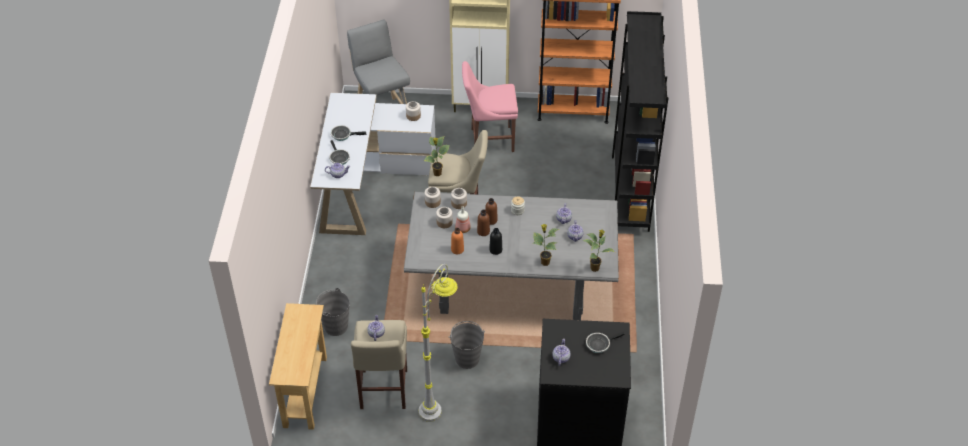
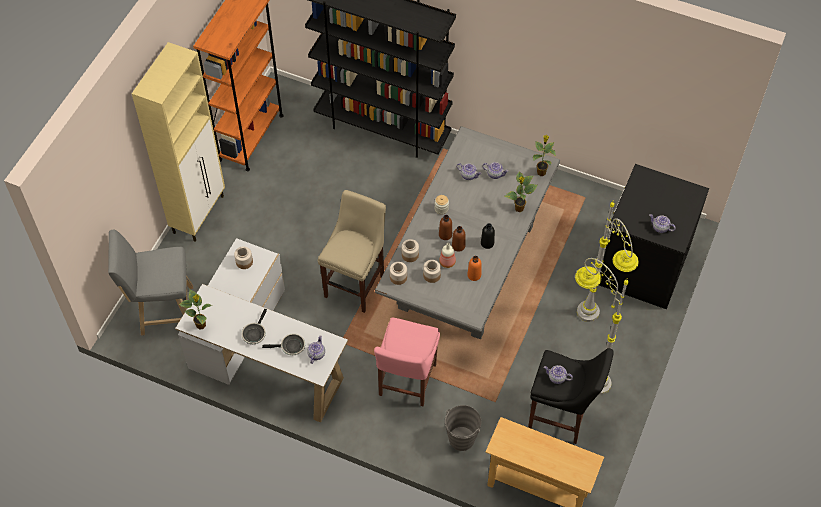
camera: 70 degrees left, 10 degrees up
beige stool [351,320,407,409] -> black stool [528,348,614,444]
potted plant [424,136,450,176] -> potted plant moved to [179,289,212,329]
grey bucket [448,321,485,369] -> none
pink chair [462,61,518,152] -> pink chair moved to [374,318,440,406]
frying pan [586,331,625,353] -> none
none -> grey floor lamp [577,200,639,322]

